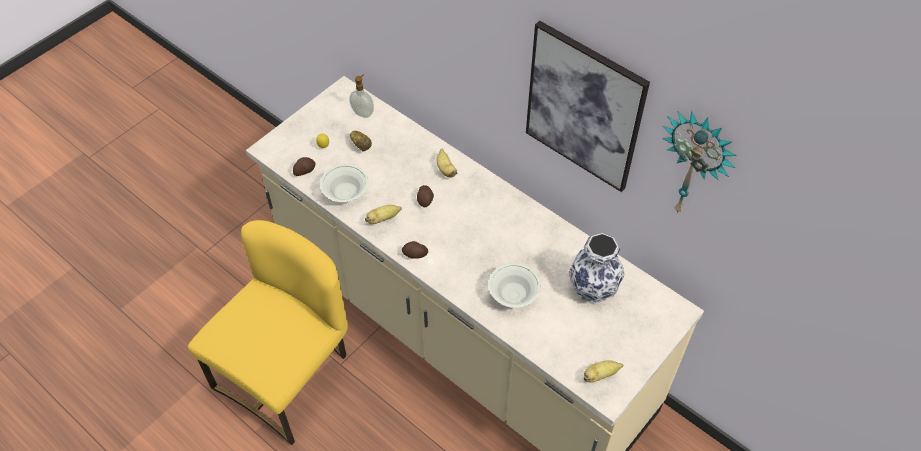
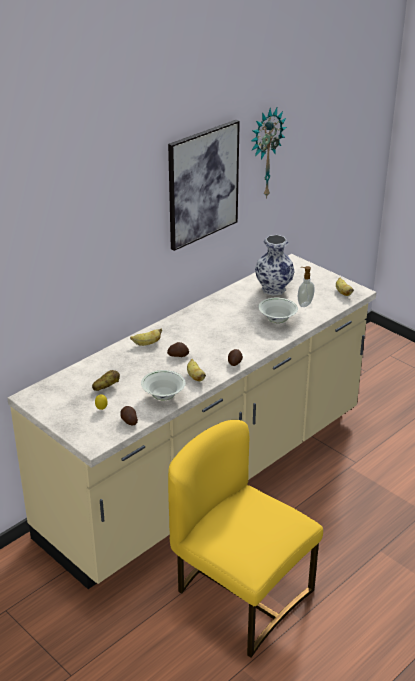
camera: 85 degrees left, 20 degrees down
soap dispenser [349,74,374,118] -> soap dispenser moved to [298,266,315,307]

